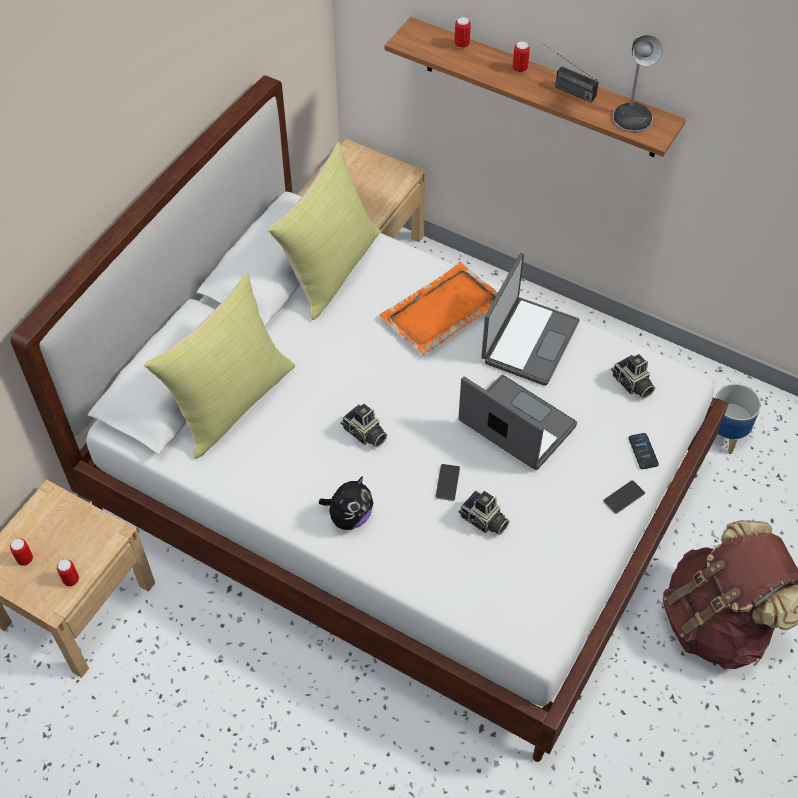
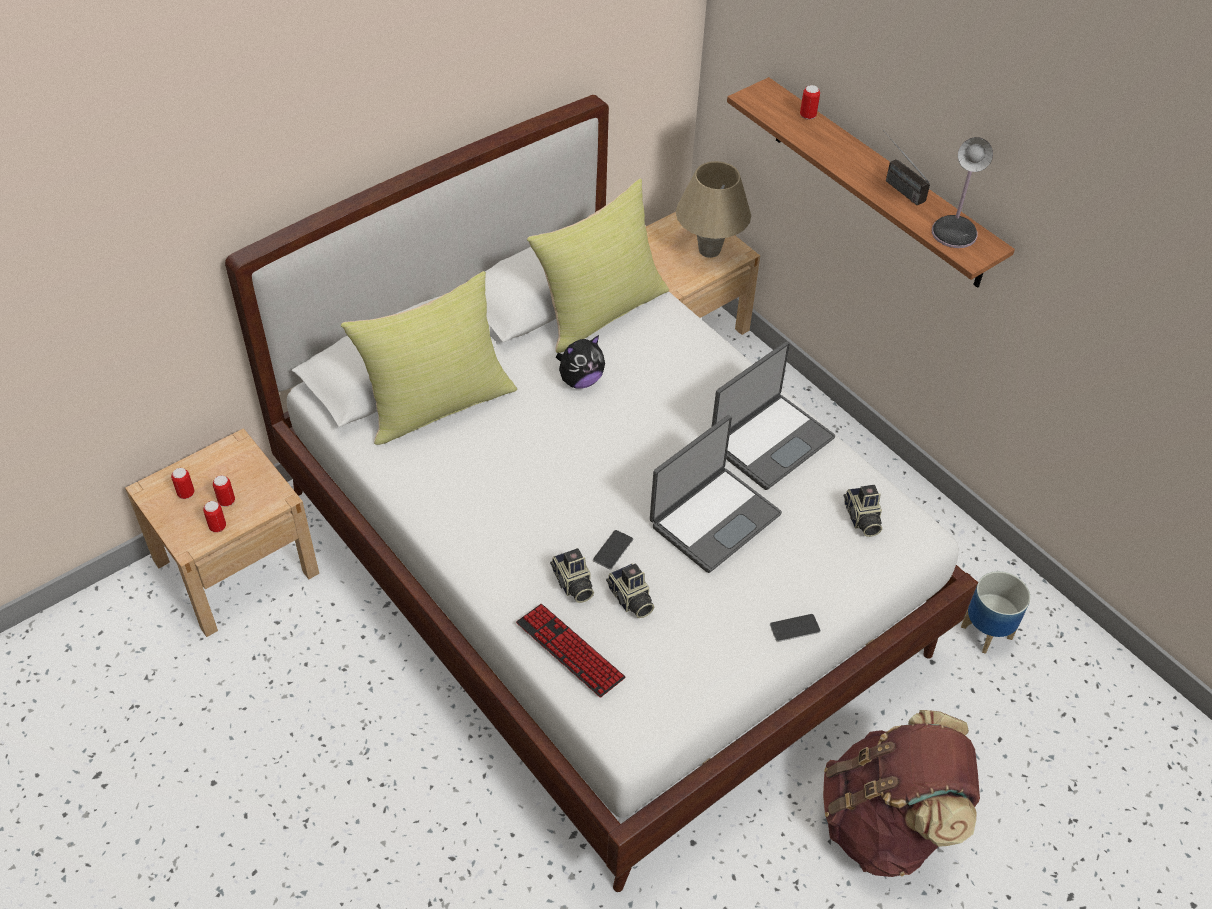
camera: 20 degrees right, 5 degrees down
plush toy [319,476,373,530] -> plush toy moved to [556,335,605,389]
camera [341,404,387,447] -> camera moved to [550,548,594,603]
orange tray [379,262,498,355] -> none
laptop [458,375,577,470] -> laptop turned 75 degrees clockwise [650,415,782,573]
can [513,41,530,73] -> can moved to [213,475,235,507]
phone [628,433,659,469] -> none
none -> keyboard [516,604,626,697]
none -> beige table lamp [676,161,751,258]

